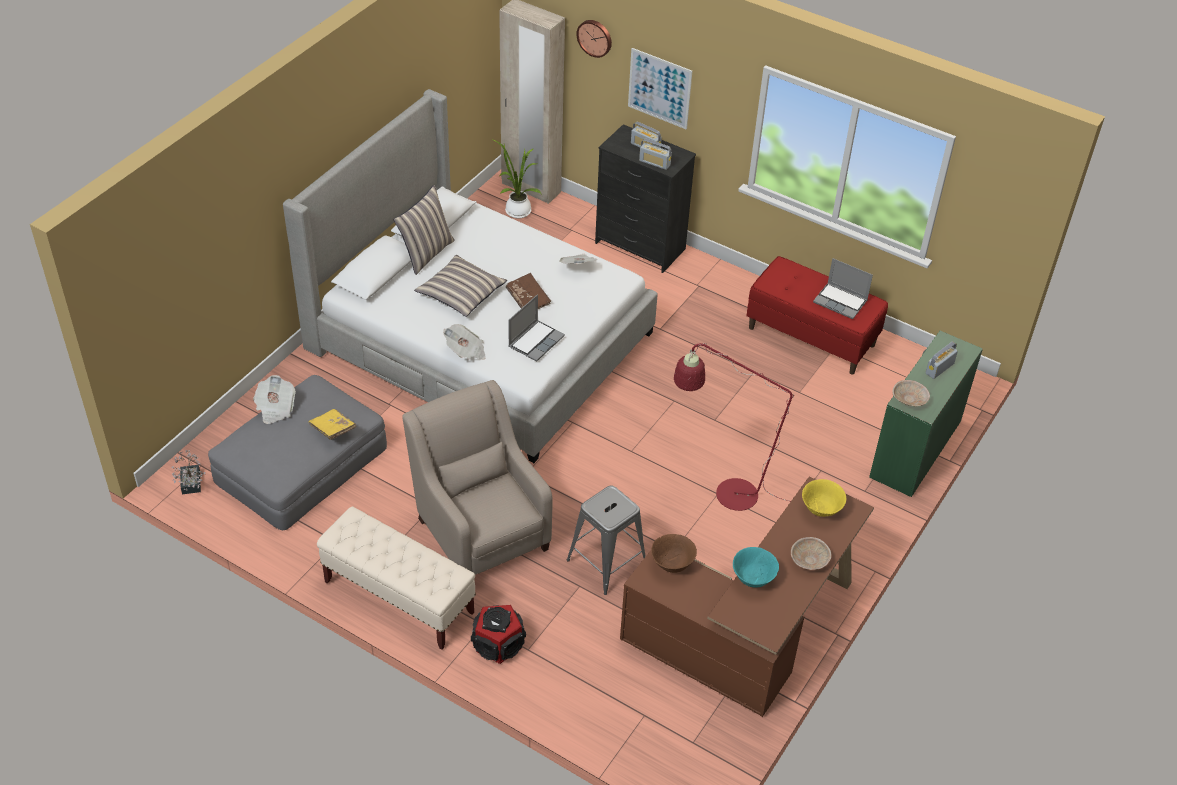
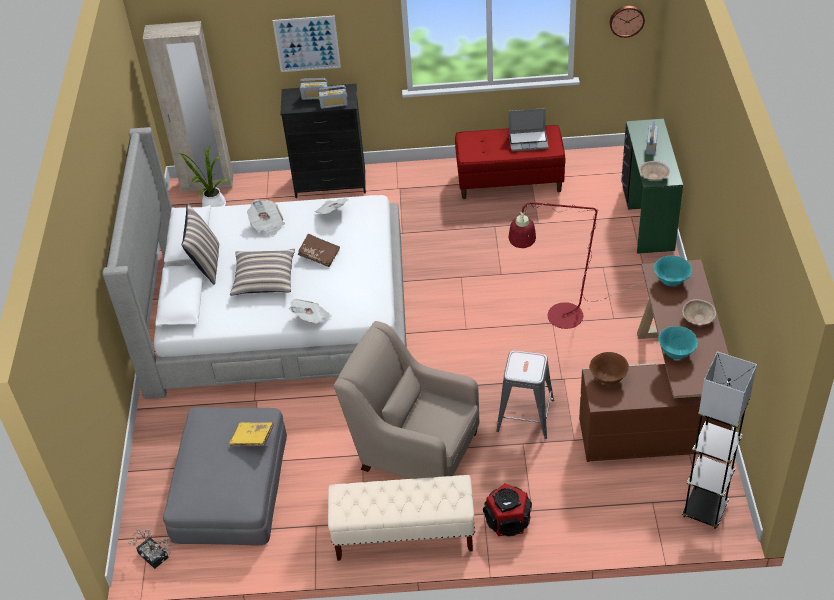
camera: 30 degrees left, 0 degrees up
newspaper [253,375,296,424] -> newspaper moved to [247,199,285,237]
laptop [508,295,565,362] -> none
wall clock [576,20,612,58] -> wall clock moved to [610,6,645,38]
yellow bowl [802,479,846,517] -> turquoise bowl [654,256,692,286]
none -> grey floor lamp [682,351,757,529]

